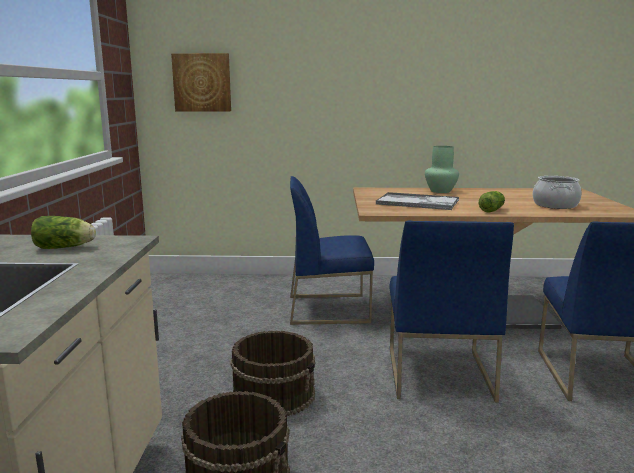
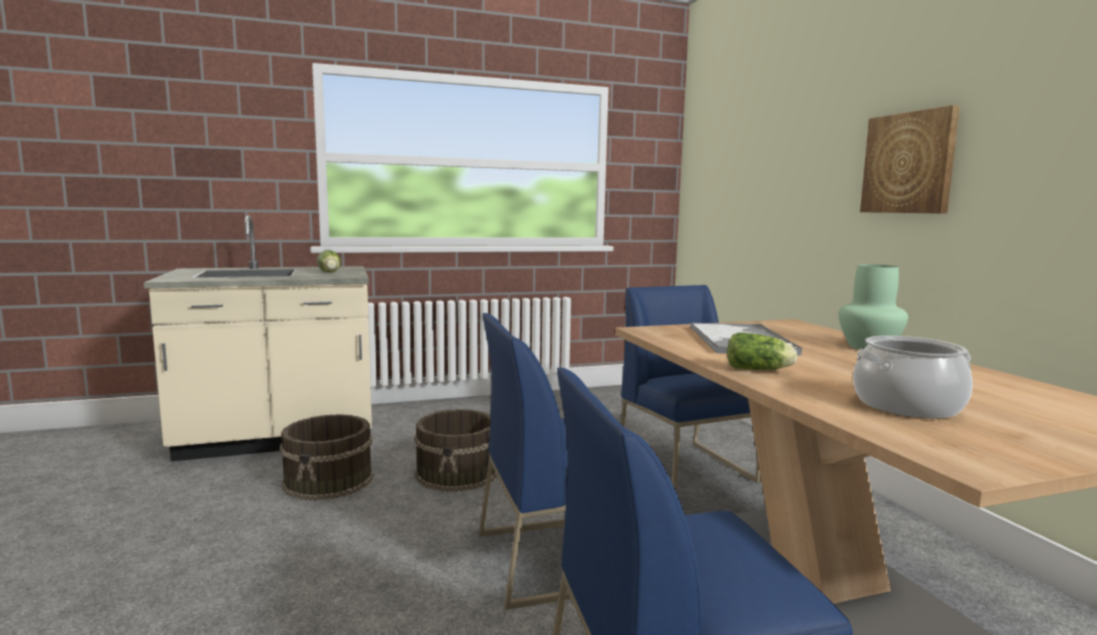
camera: 70 degrees right, 5 degrees down
picture [171,53,231,111] -> picture moved to [860,105,960,214]

